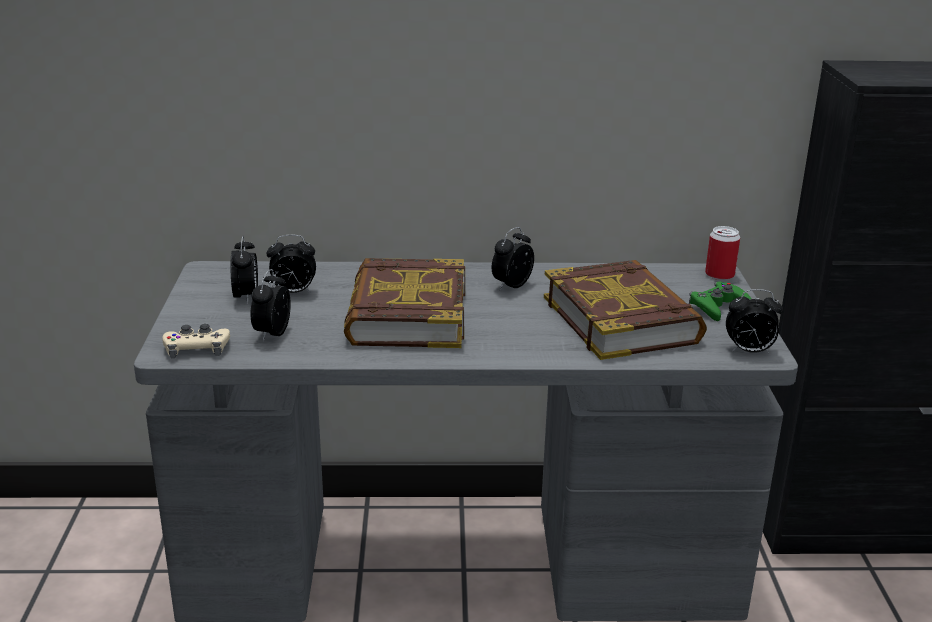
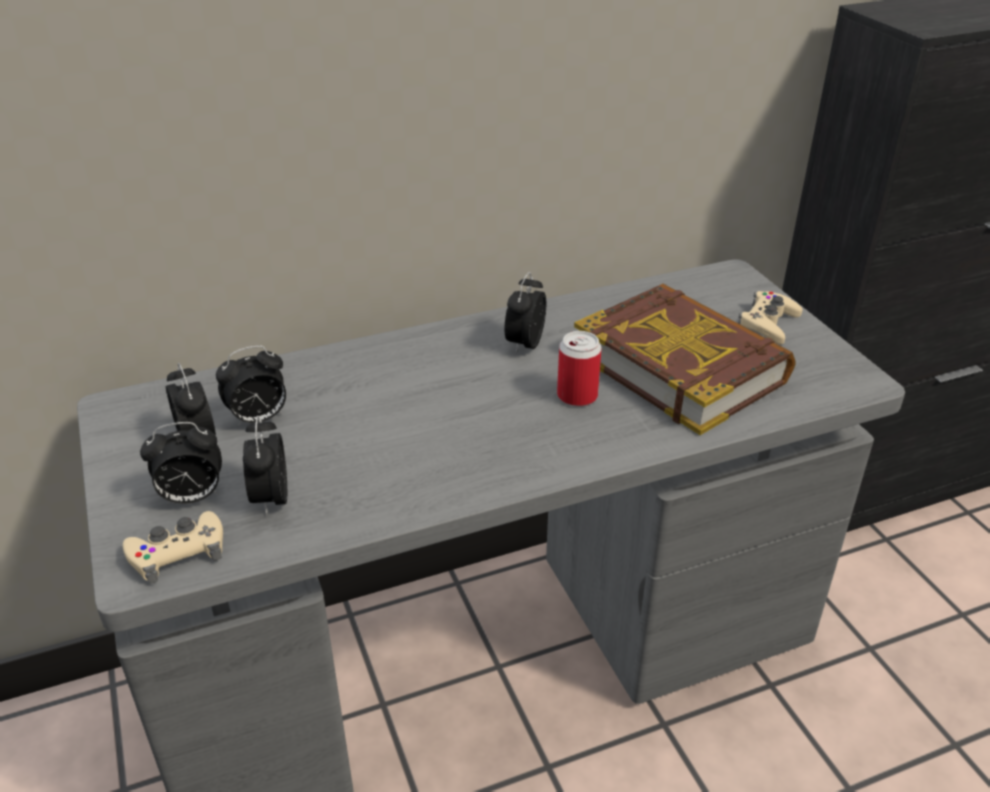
camera: 20 degrees left, 10 degrees up
book [344,258,465,348] -> none
green game controller [689,281,752,321] -> beige game controller [738,291,802,345]
can [705,226,740,280] -> can moved to [557,331,602,406]
alarm clock [726,289,783,354] -> alarm clock moved to [140,422,222,505]

